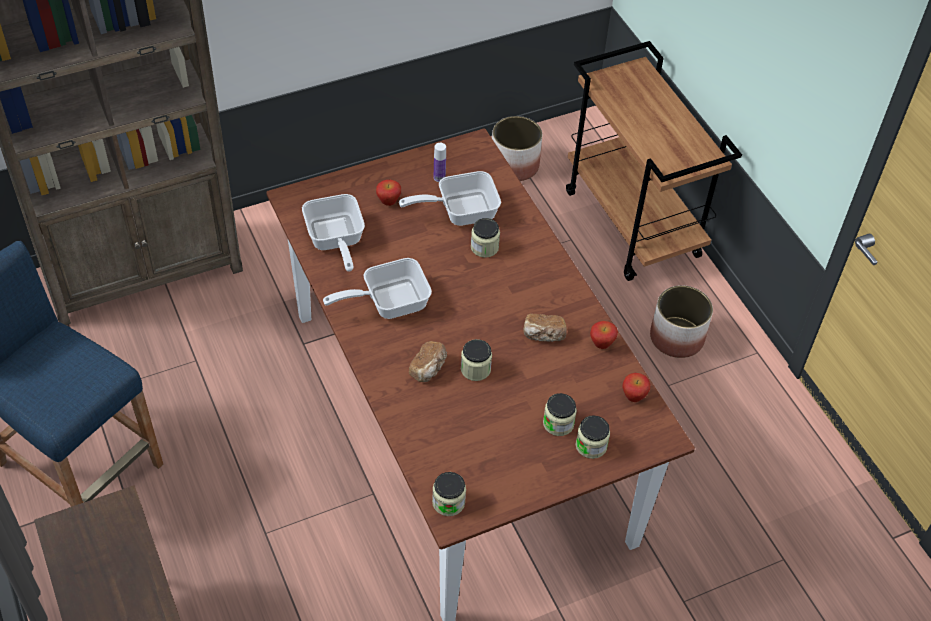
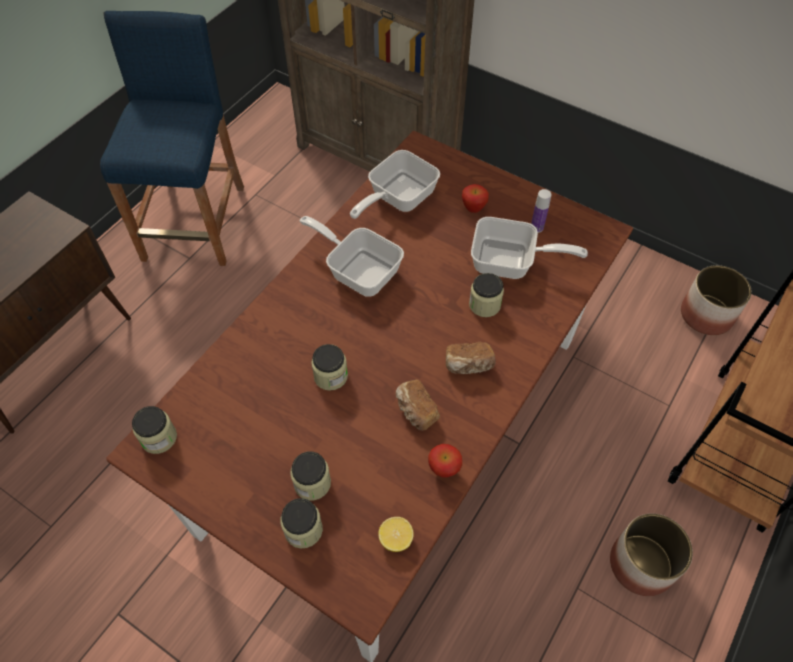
camera: 60 degrees right, 5 degrees up
frying pan [399,171,501,226] -> frying pan turned 150 degrees clockwise [471,217,588,279]
bread [409,341,447,382] -> bread moved to [446,342,496,374]
apple [622,373,650,402] -> lemon [378,517,414,552]

